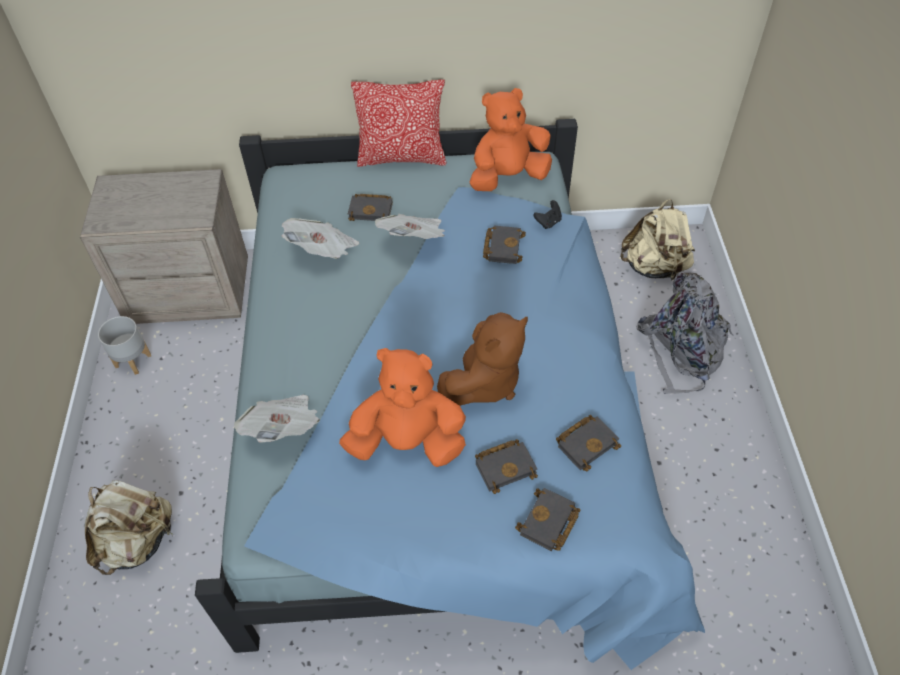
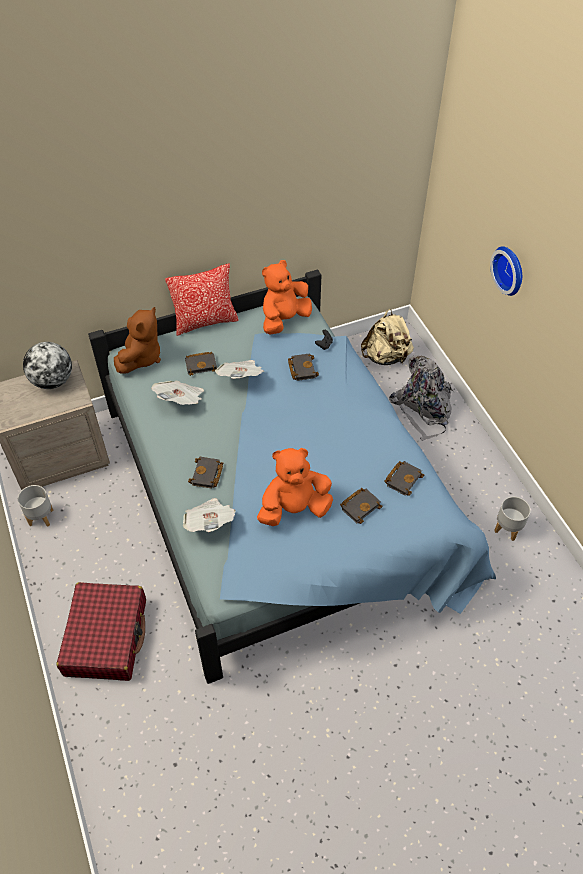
camera: 20 degrees left, 0 degrees up
beige backpack [85,480,173,575] -> red suitcase [56,582,146,681]
brown plush toy [437,312,528,406] -> brown plush toy moved to [114,307,161,373]
black book [515,488,581,551] -> black book moved to [188,457,223,489]
none -> globe [23,342,72,389]
none -> wall clock [490,246,522,296]
none -> grey planter [494,497,530,541]

